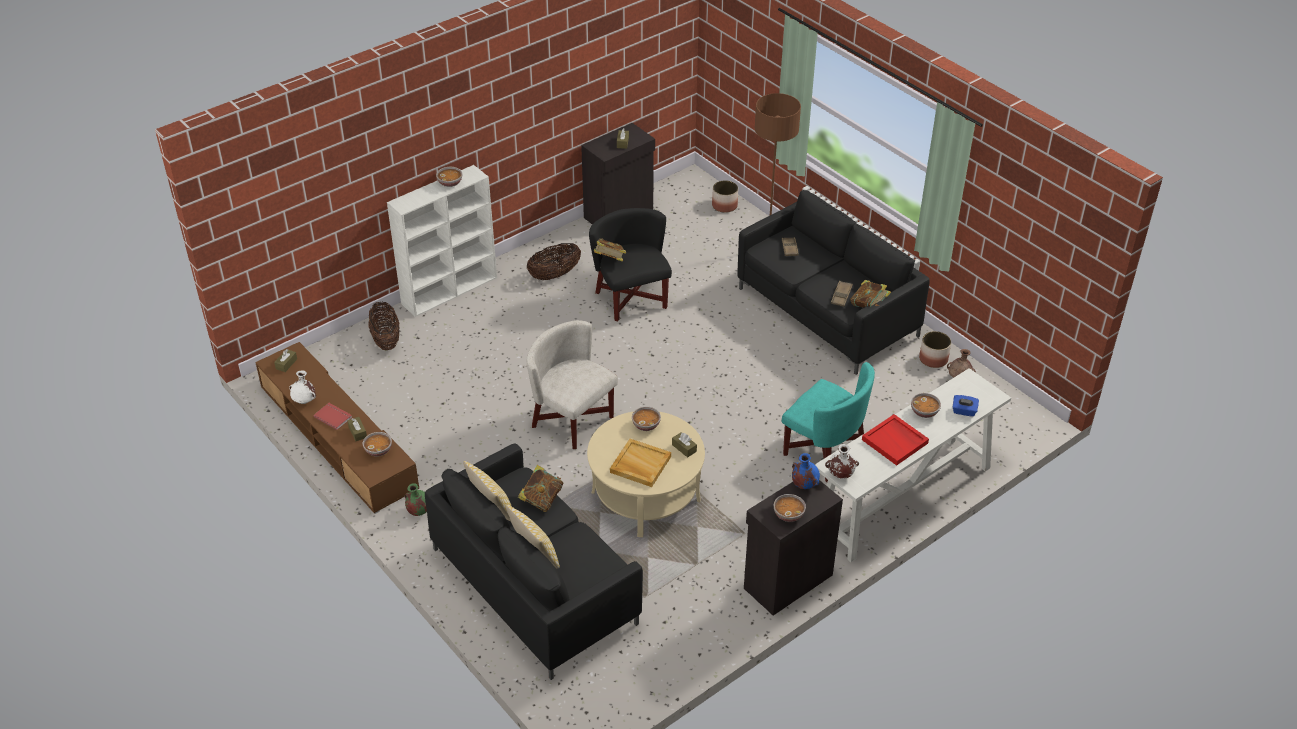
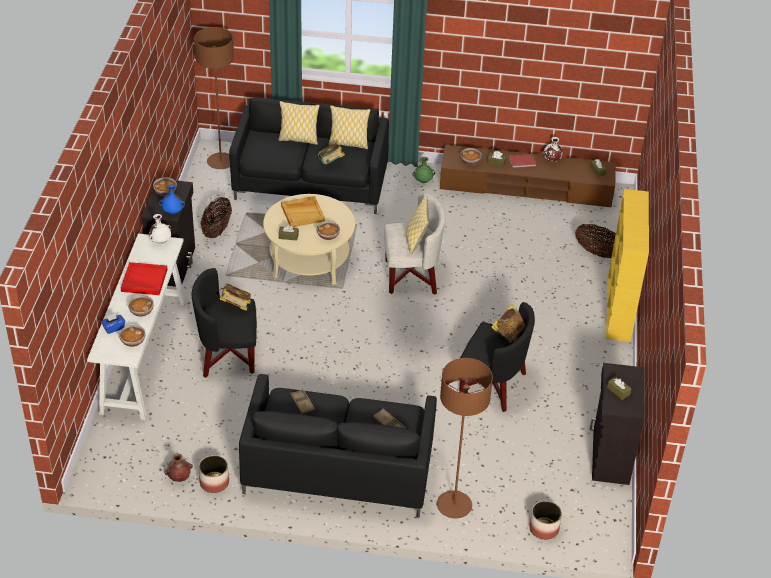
camera: 135 degrees right, 0 degrees up
white bookcase [387,165,497,317] -> yellow bookcase [606,189,649,342]
bowl [436,167,462,187] -> bowl moved to [119,325,146,347]
basket [527,243,581,280] -> basket moved to [200,197,232,238]
turquoise armchair [782,362,875,482] -> black armchair [192,268,257,378]
book [850,280,891,308] -> book moved to [220,283,251,311]
none -> brown floor lamp [194,27,234,169]
none -> pillow [406,195,429,254]

